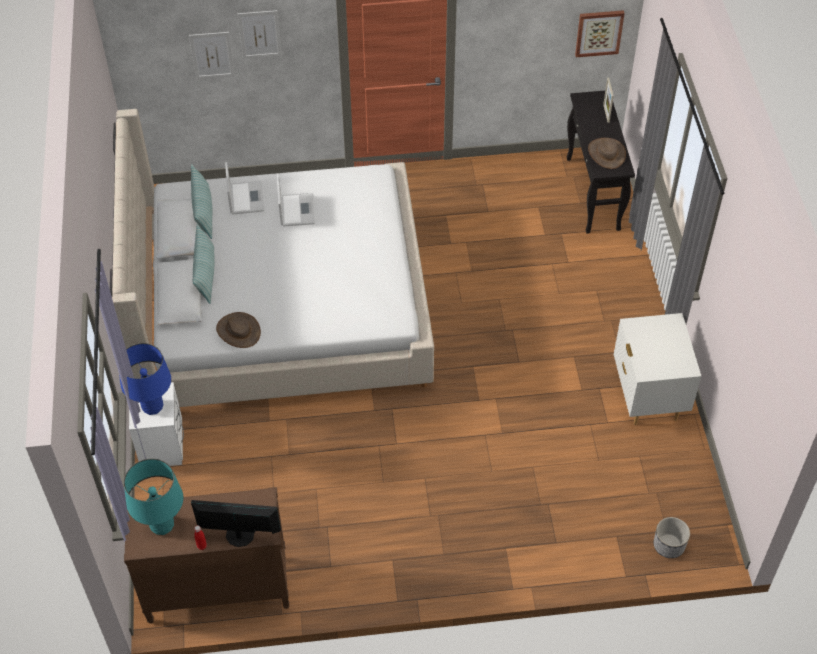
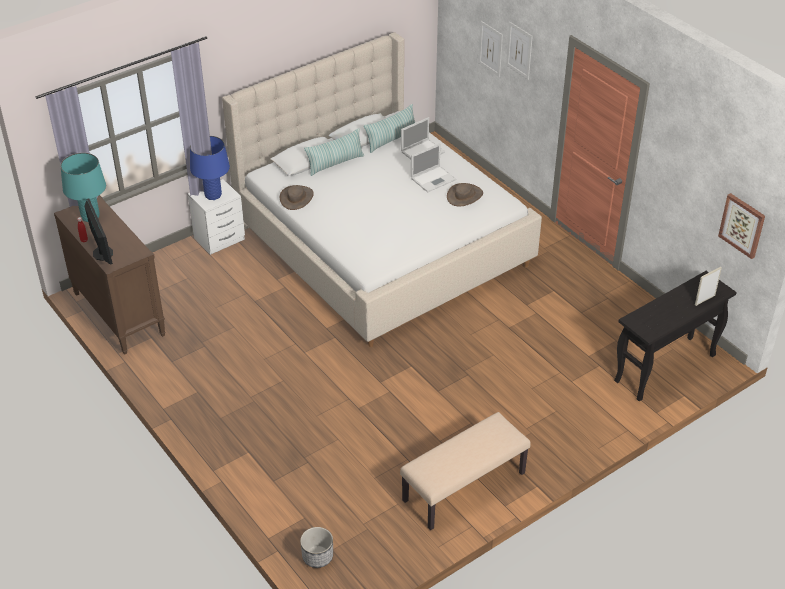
camera: 60 degrees right, 10 degrees down
brown hat [588,138,626,169] -> brown hat moved to [447,183,483,207]
white nightstand [614,313,702,425] -> beige bench [400,412,531,530]

